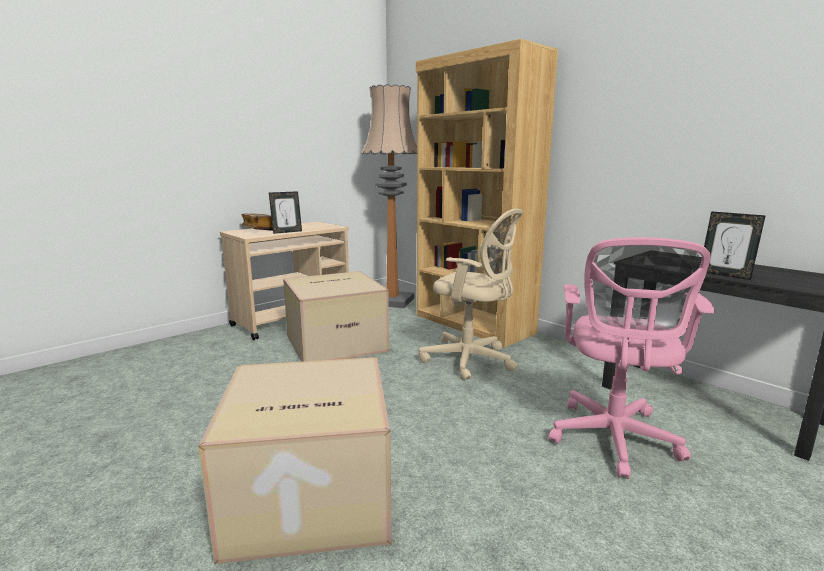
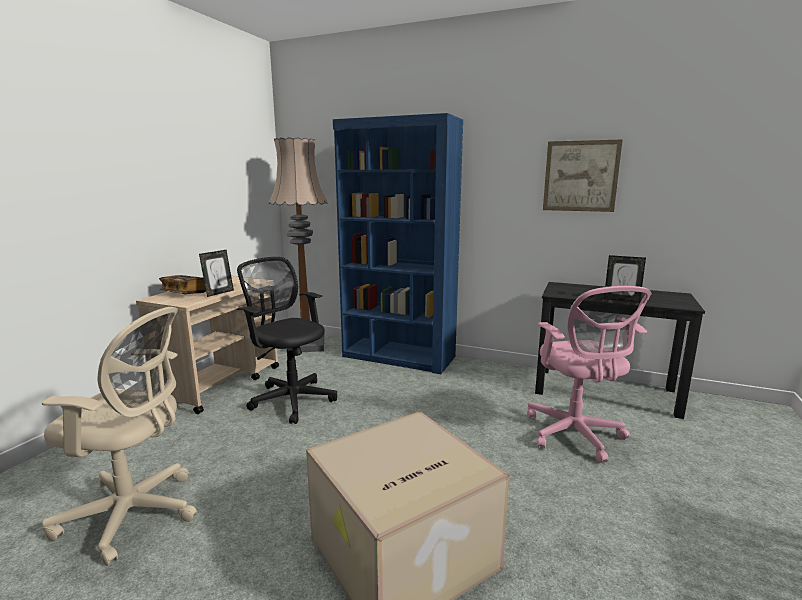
camera: 25 degrees left, 0 degrees up
cardboard box [283,271,389,362] -> black office chair [237,257,337,424]
brown bookcase [416,39,558,347] -> blue bookcase [333,113,463,374]
beige office chair [419,209,523,381] -> beige office chair moved to [42,307,197,566]
none -> picture [543,139,623,212]

